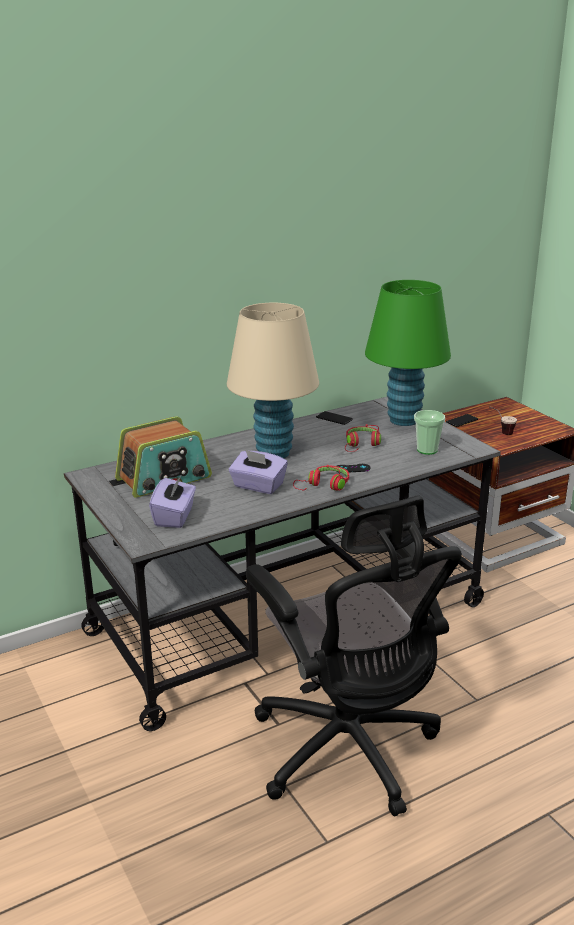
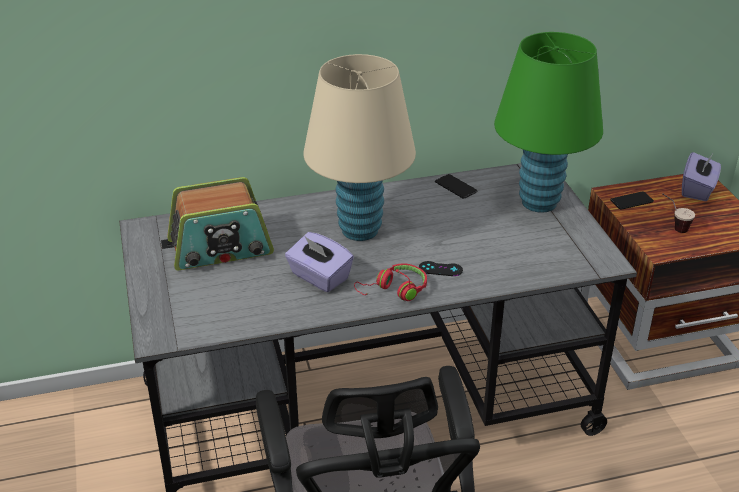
camera: 15 degrees right, 10 degrees up
purple tissue box [149,474,196,528] -> purple tissue box moved to [682,152,721,201]
red headphones [345,424,381,452] -> none
cup [414,410,445,455] -> none

